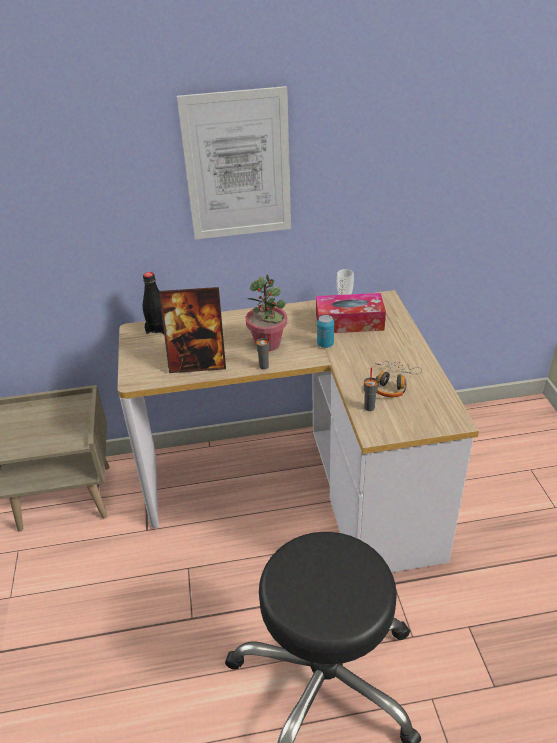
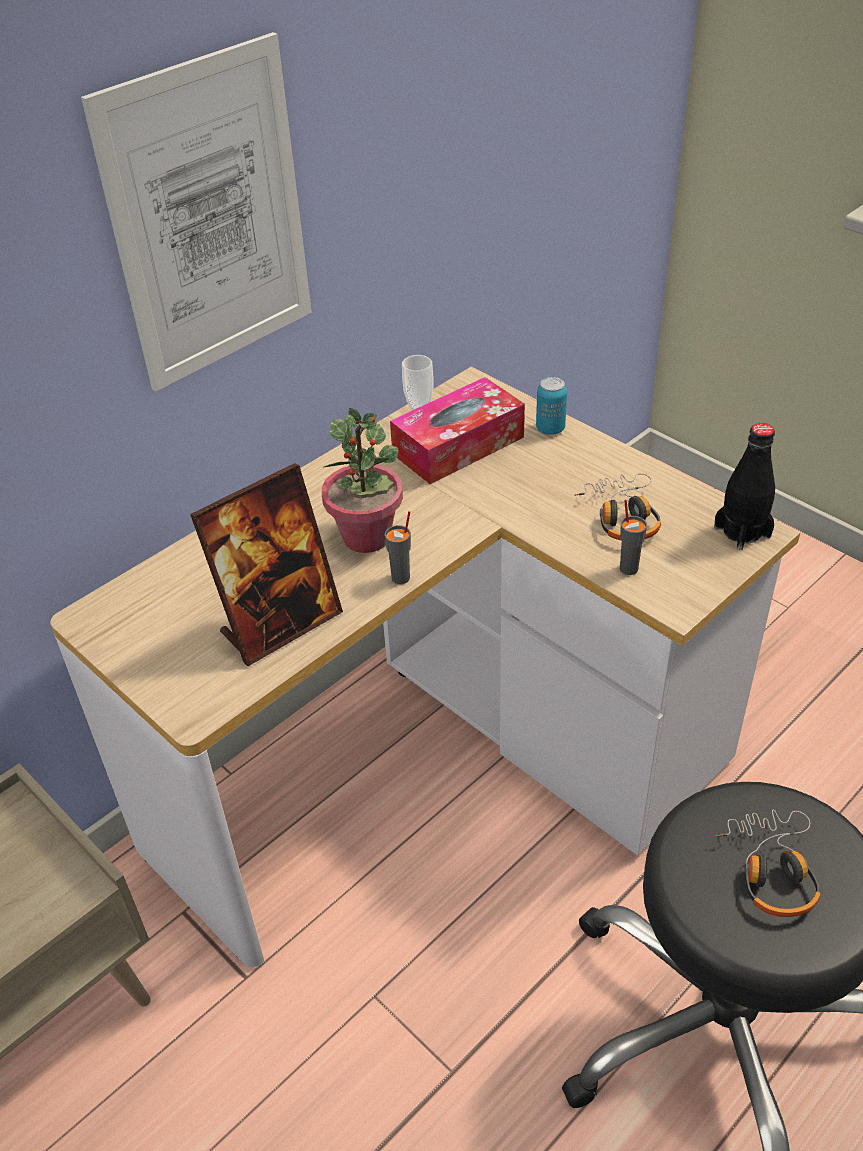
camera: 35 degrees left, 5 degrees up
black bottle [143,272,164,335] -> black bottle moved to [714,423,775,550]
can [317,315,334,348] -> can moved to [536,377,567,435]
none -> headphones [715,810,820,917]

